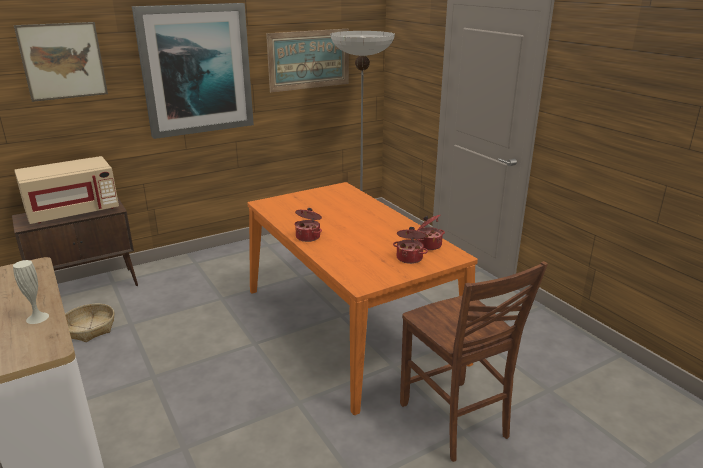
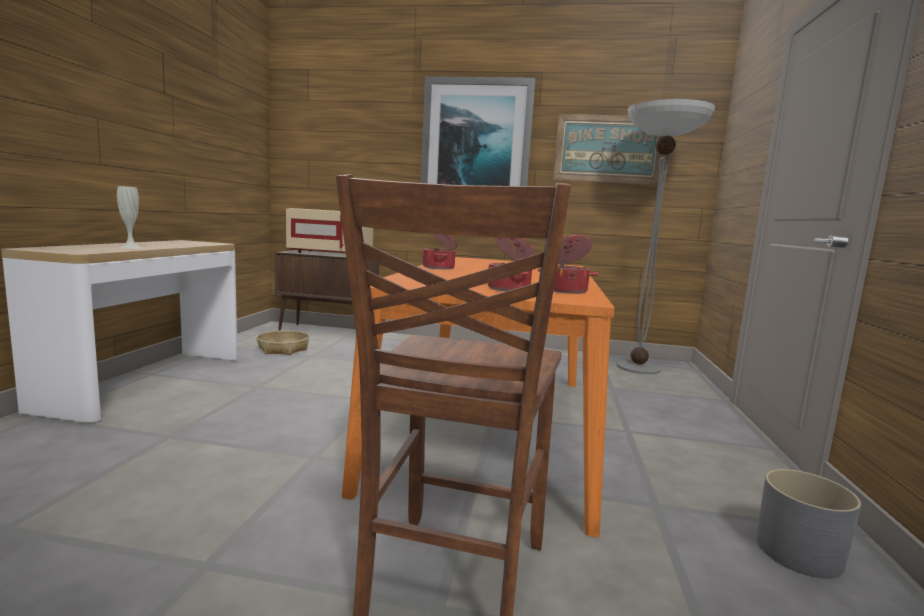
camera: 40 degrees right, 15 degrees down
picture [14,22,108,102] -> none
none -> grey planter [757,469,861,578]

